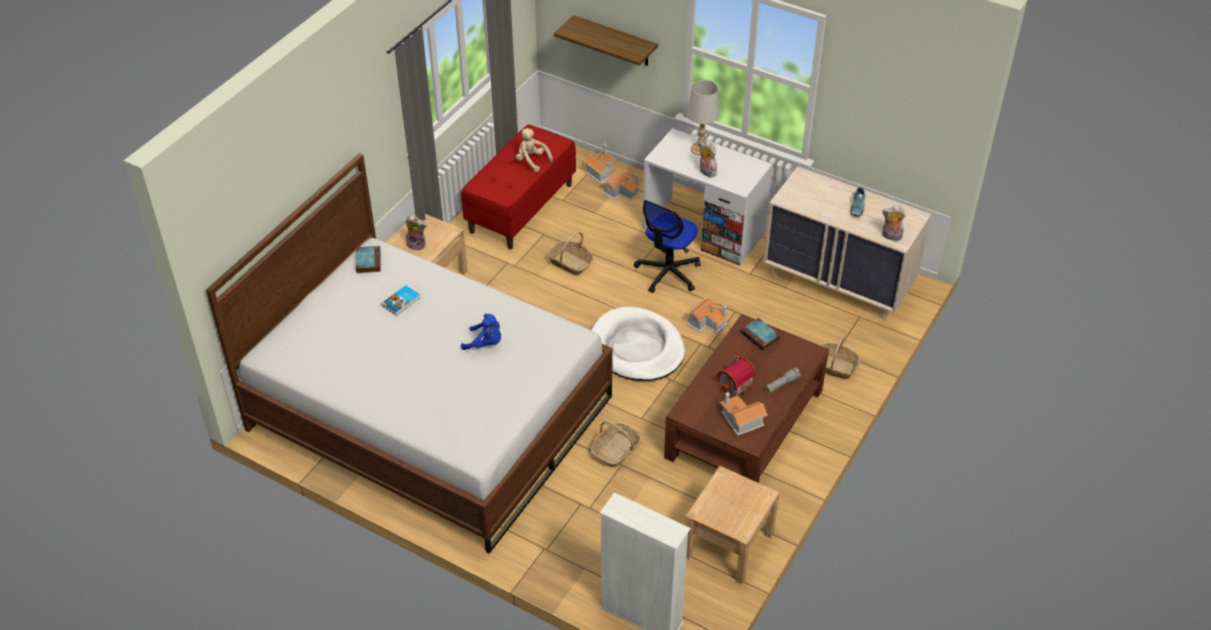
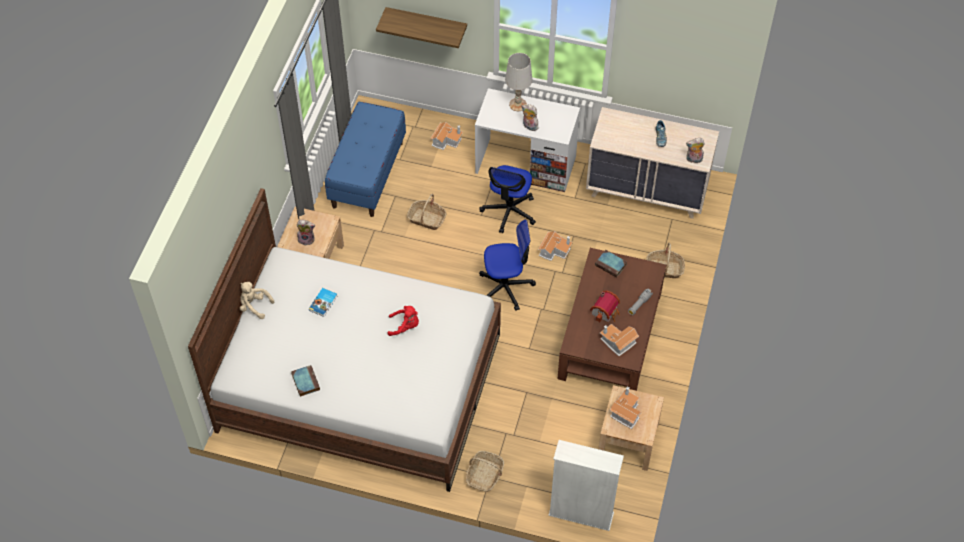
camera: 15 degrees left, 10 degrees up
book [356,246,380,273] -> book moved to [291,365,320,397]
red bench [461,125,576,250] -> blue bench [325,102,406,217]
blue plush toy [461,313,501,350] -> red plush toy [387,306,419,336]
beige plush toy [516,128,553,172] -> beige plush toy moved to [240,282,274,319]
toy house [583,144,616,183] -> toy house moved to [610,386,641,429]
white dog bed [591,307,685,381] -> office chair [479,220,536,311]
basket [591,421,641,467] -> basket moved to [466,451,504,492]

